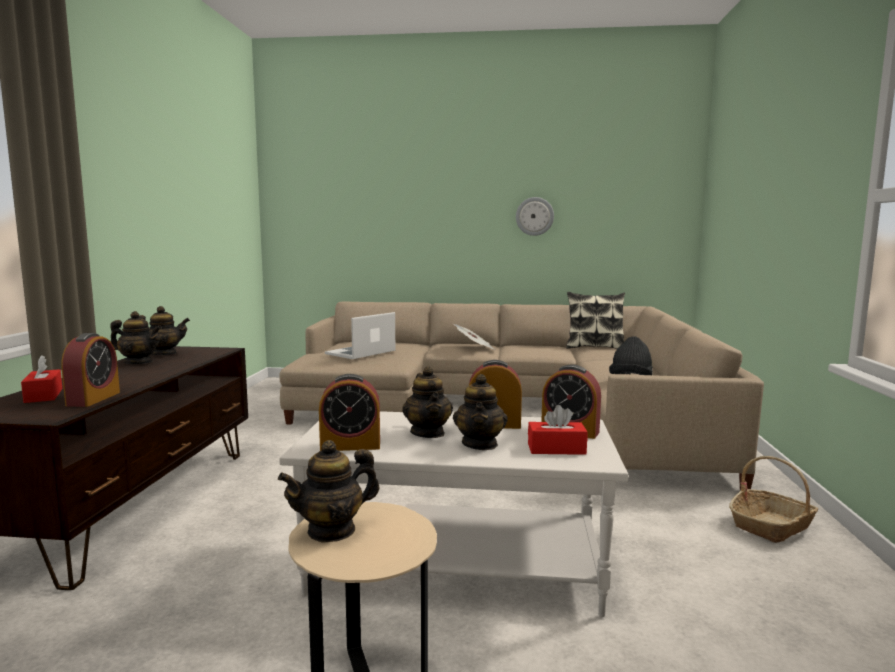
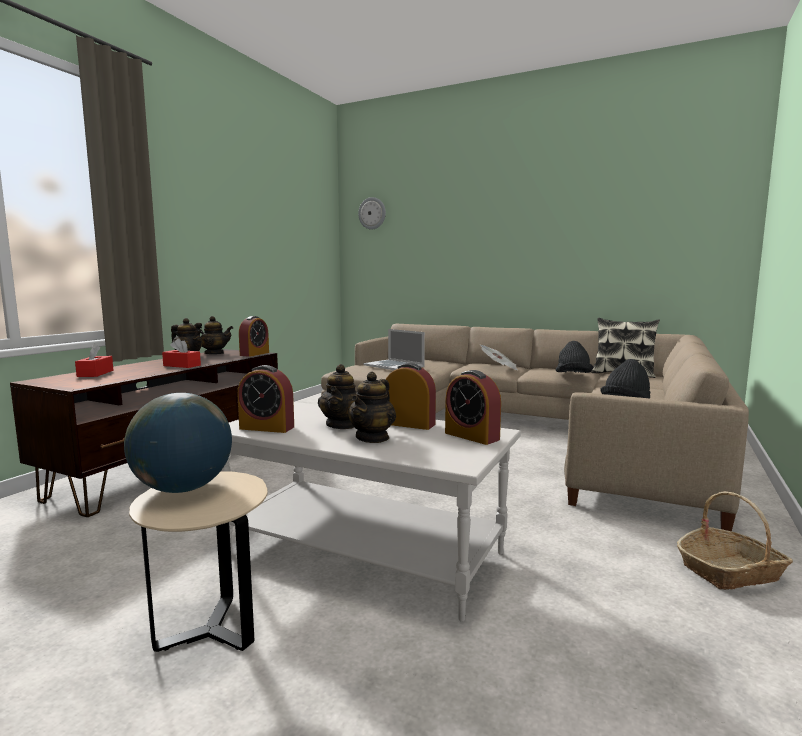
camera: 20 degrees right, 0 degrees up
alarm clock [61,333,120,407] -> alarm clock moved to [239,316,269,357]
teapot [278,440,379,543] -> globe [124,393,232,493]
laptop [325,312,395,359] -> laptop turned 105 degrees counterclockwise [364,329,425,370]
wall clock [516,197,554,236] -> wall clock moved to [358,197,386,230]
red tissue box [528,405,588,455] -> red tissue box moved to [162,338,201,368]
none -> black hat [556,341,593,373]

